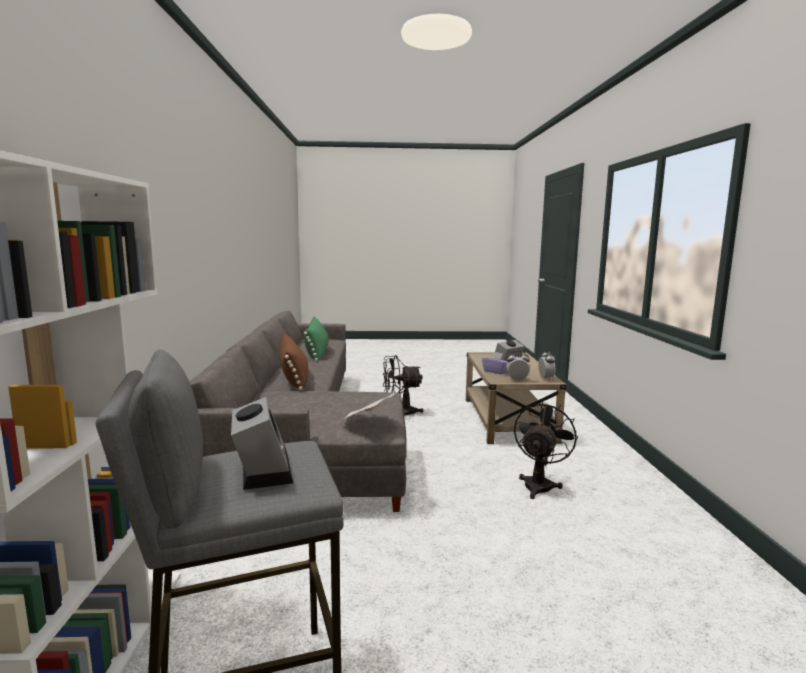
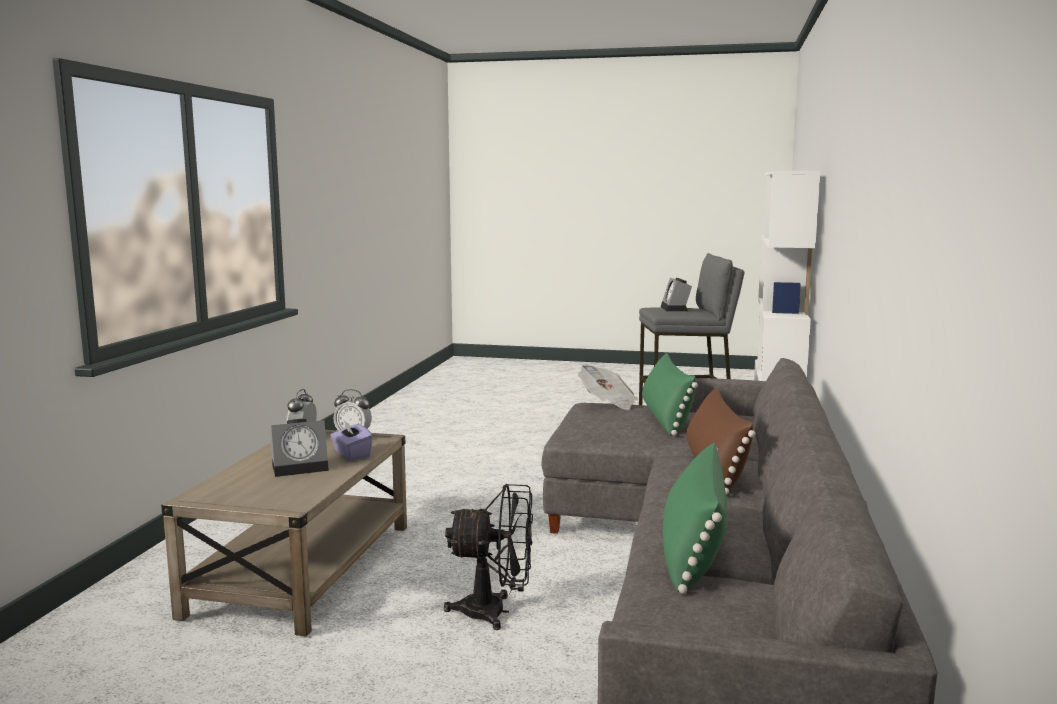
camera: 165 degrees left, 0 degrees up
black fan [514,401,578,499] -> none
none -> green pillow [642,353,698,436]

